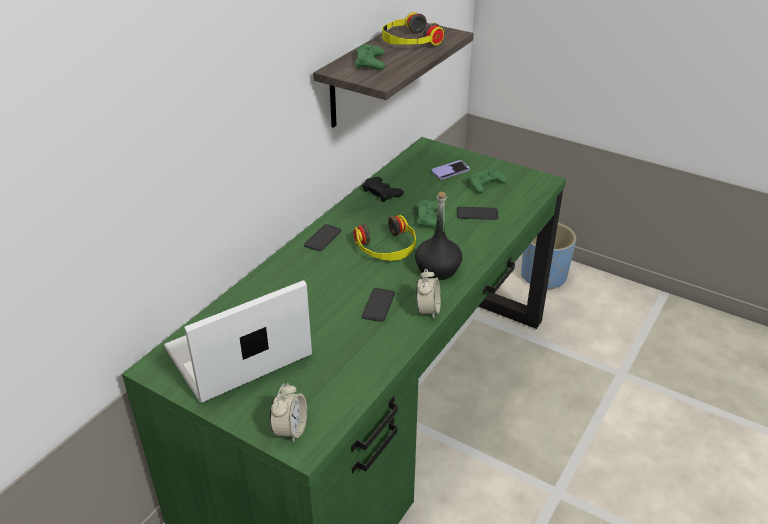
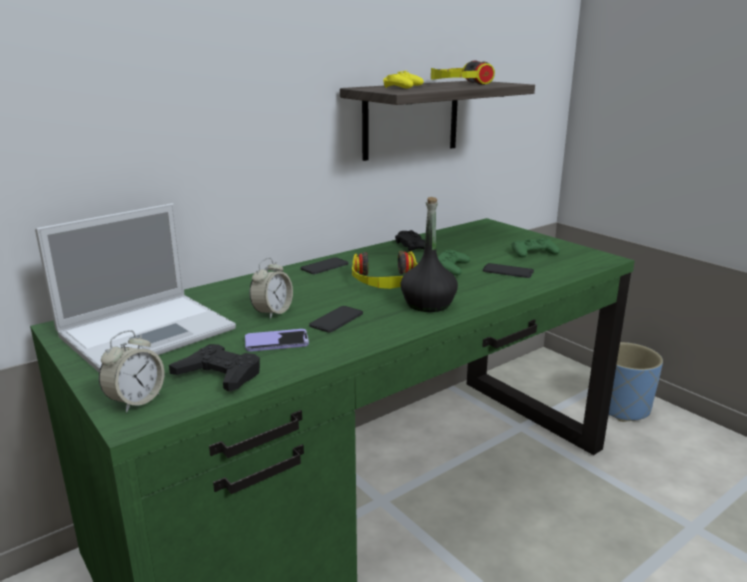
camera: 20 degrees right, 15 degrees down
laptop [164,280,312,403] -> laptop turned 150 degrees clockwise [35,203,236,372]
green game controller [355,44,385,70] -> yellow game controller [383,70,424,88]
alarm clock [416,268,441,319] -> alarm clock moved to [249,258,293,319]
phone [431,160,470,180] -> phone moved to [245,329,309,352]
none -> black game controller [169,344,260,391]

